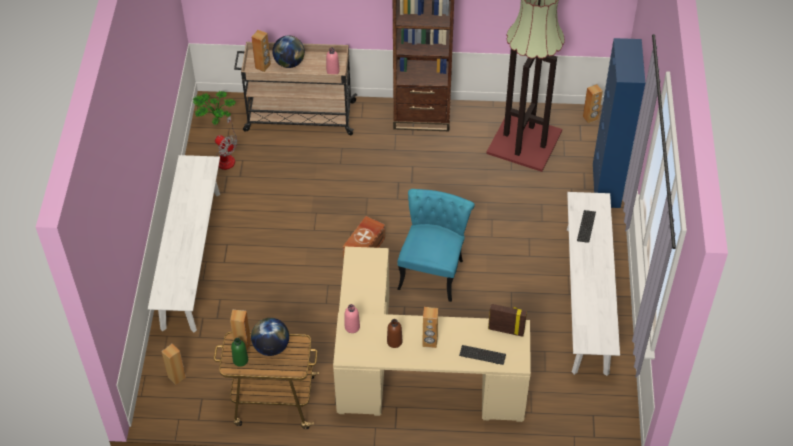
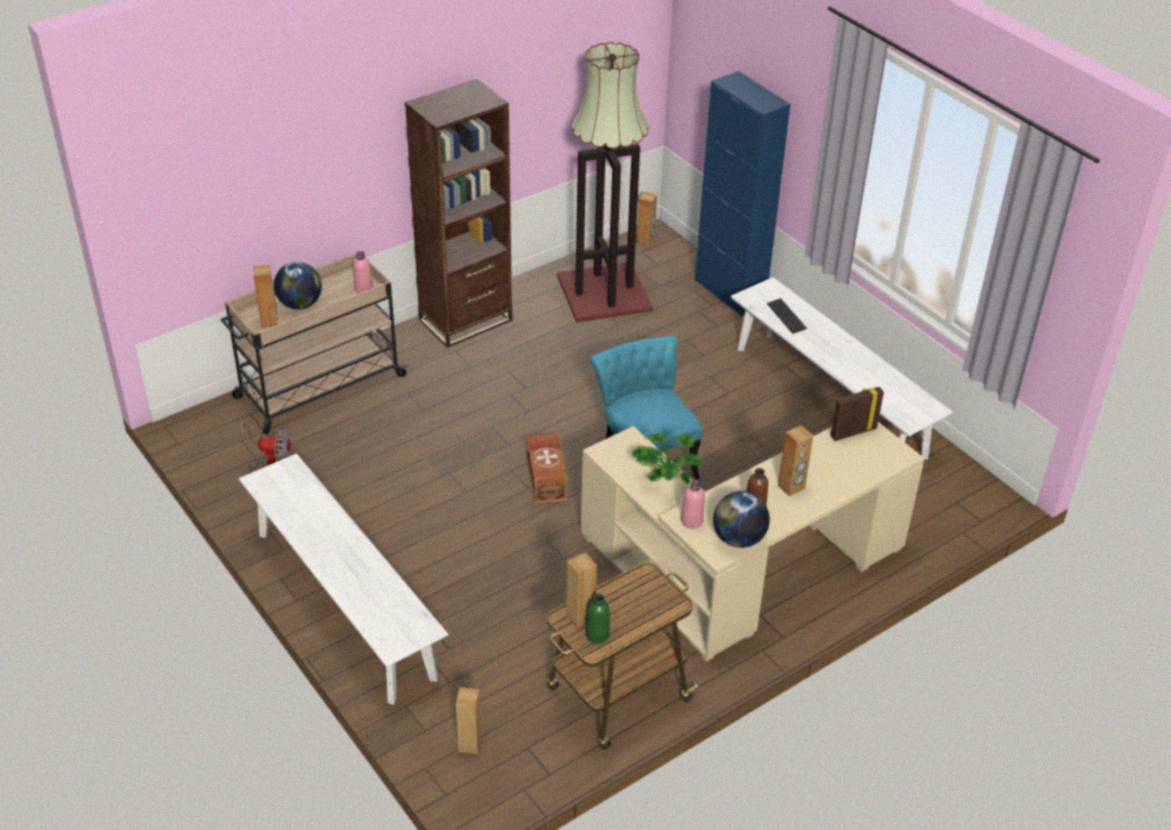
camera: 40 degrees left, 10 degrees down
potted plant [192,91,237,125] -> potted plant moved to [631,433,703,485]
globe [251,318,289,356] -> globe moved to [713,491,770,548]
keyboard [459,345,506,365] -> none

